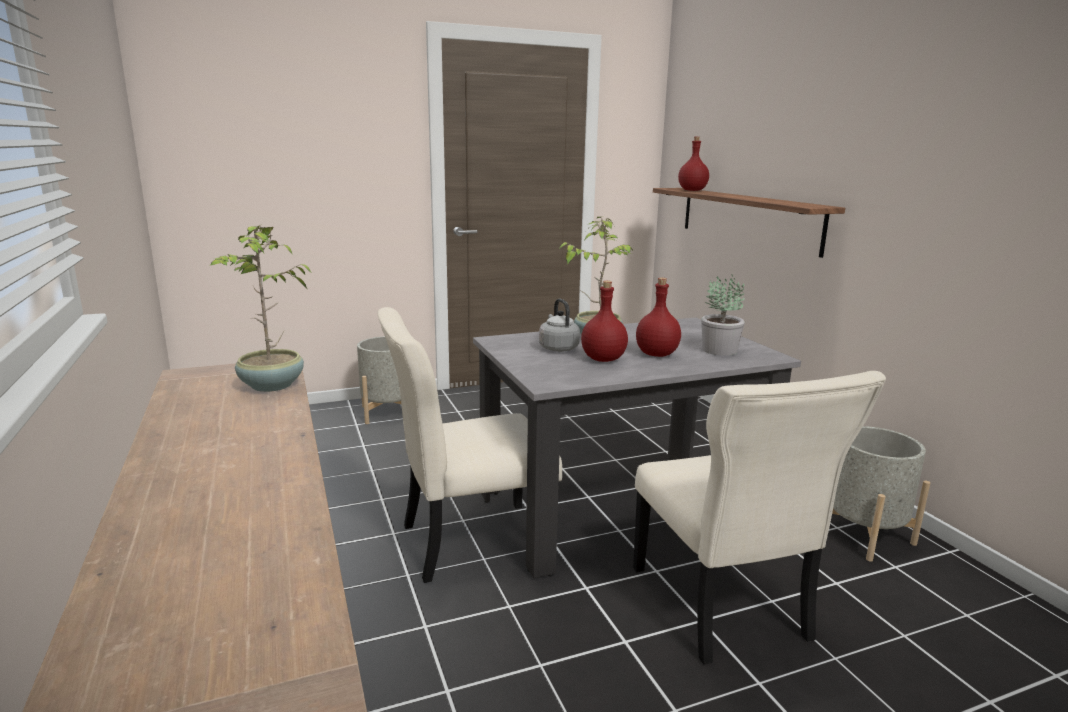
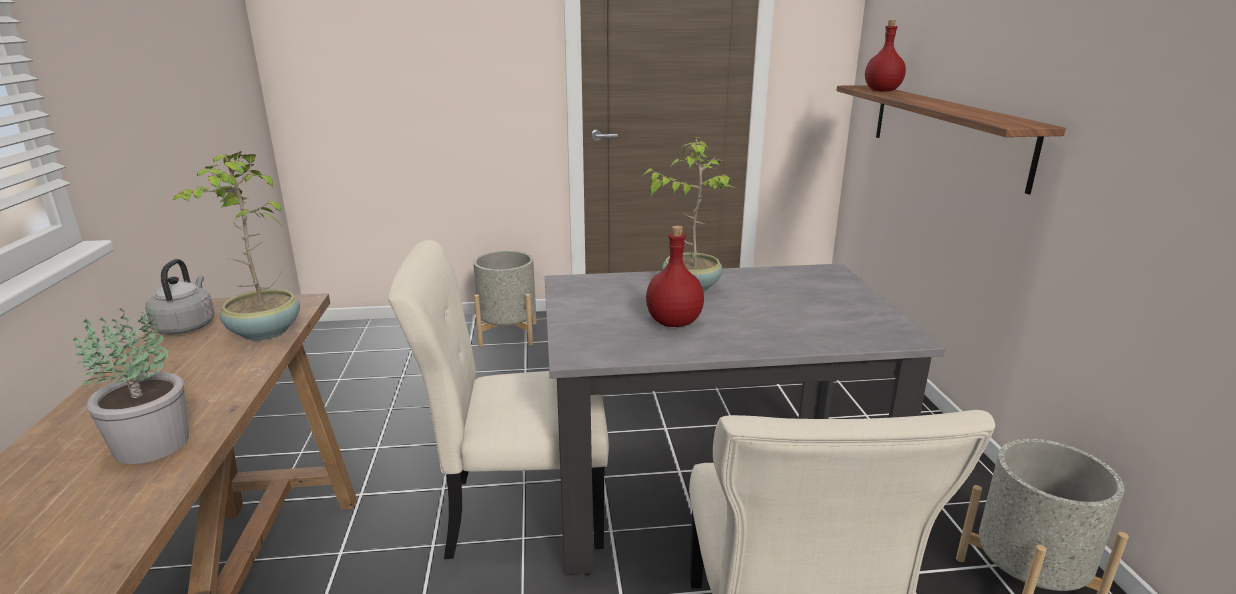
camera: 15 degrees right, 5 degrees up
grey kettle [539,298,580,352] -> grey kettle moved to [145,259,215,334]
red bottle [636,278,681,357] -> none
potted plant [701,274,745,356] -> potted plant moved to [73,306,189,464]

